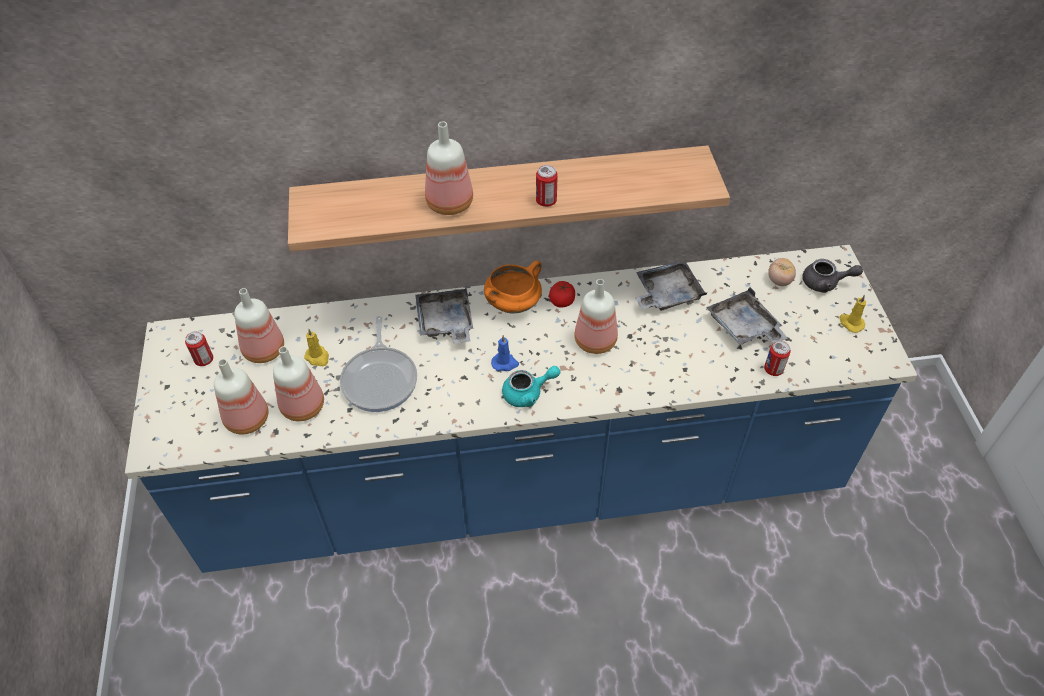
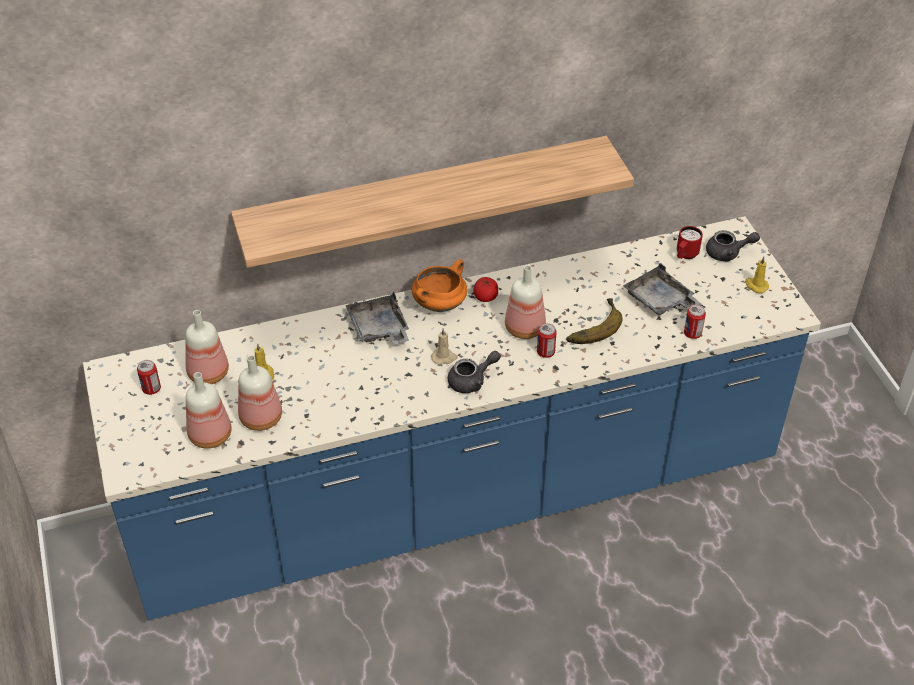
camera: 10 degrees left, 5 degrees down
frying pan [340,316,417,412] -> none
bottle [425,121,473,215] -> none
blue candle [491,335,519,371] -> beige candle [431,328,458,365]
turquoise teapot [502,366,560,407] -> grey teapot [448,351,501,393]
can [536,165,558,207] -> can moved to [537,323,557,358]
grey tray [635,260,707,311] -> none
tomato [768,258,796,286] -> red mug [677,226,703,259]
none -> banana [566,298,622,344]

